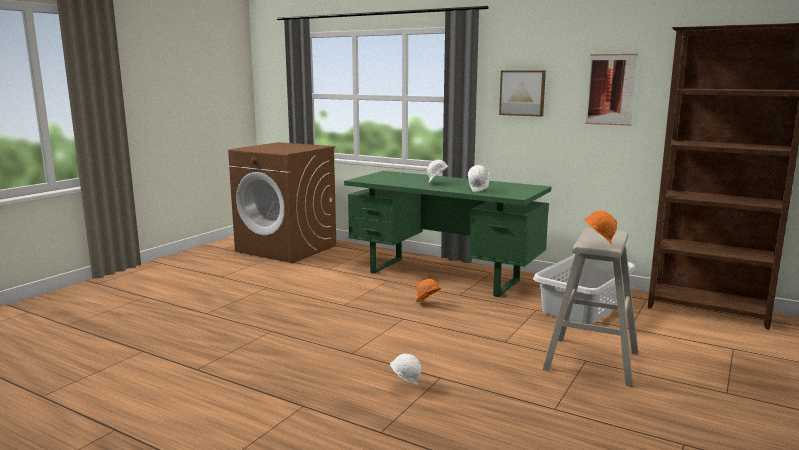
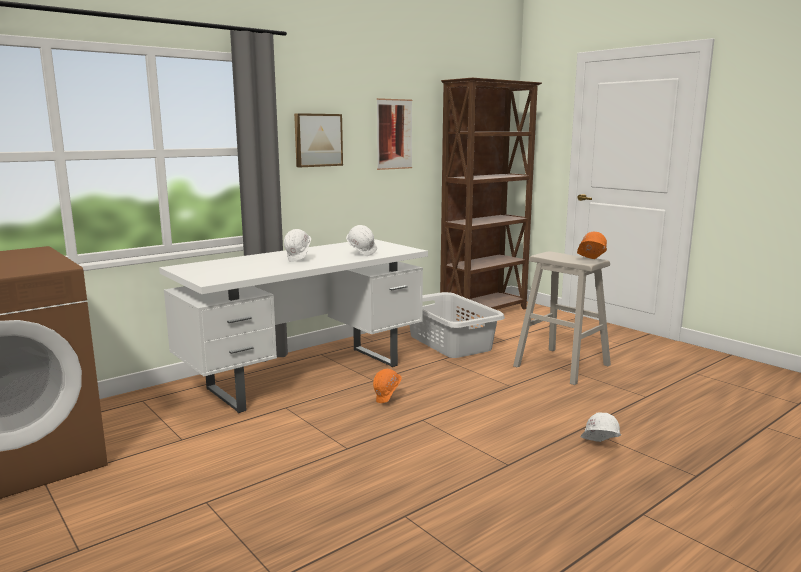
camera: 70 degrees left, 0 degrees up
green desk [344,171,551,297] -> white desk [159,239,428,413]

